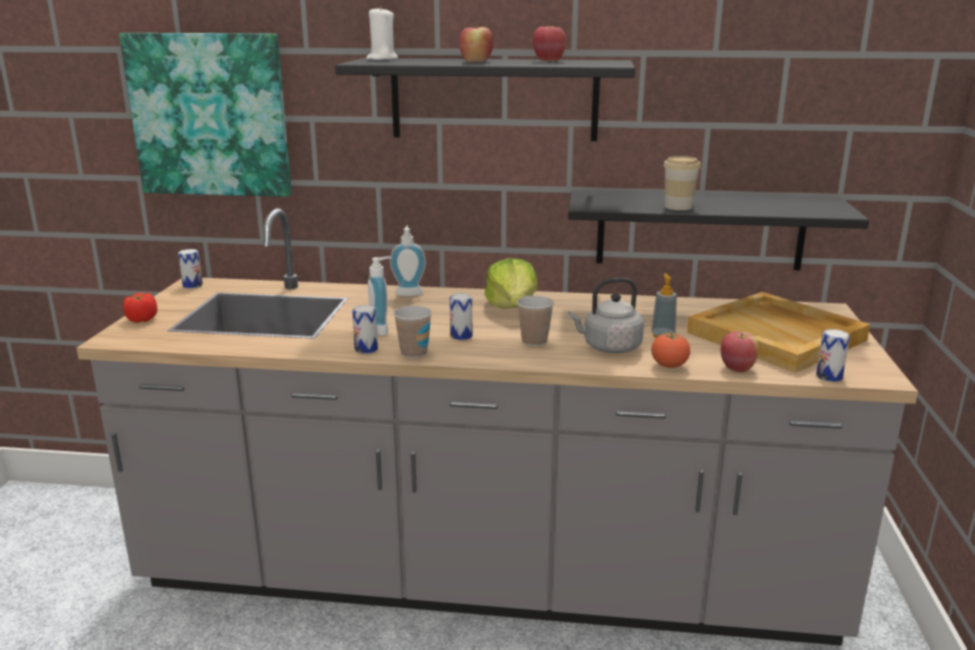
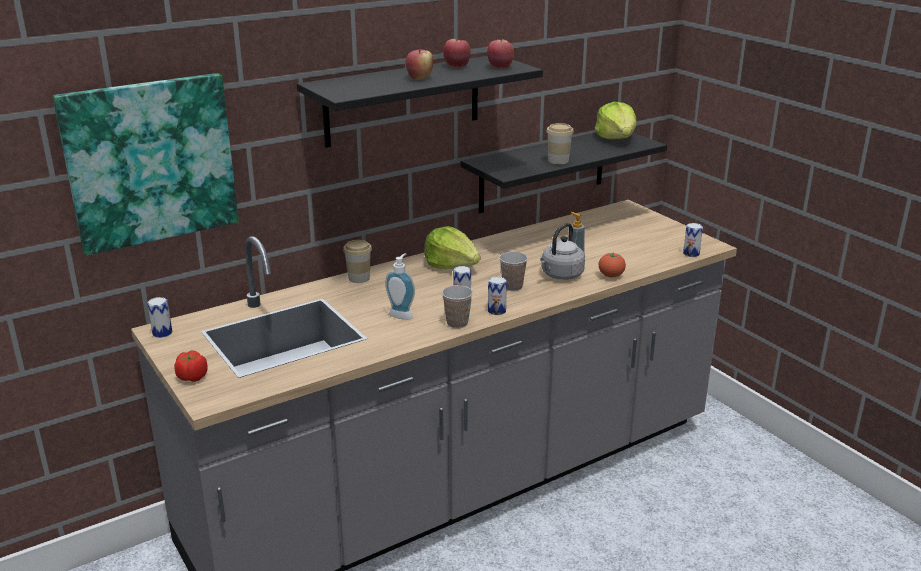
camera: 40 degrees left, 5 degrees up
can [352,305,378,354] -> can moved to [488,276,507,315]
white candle [366,6,398,60] -> none
soap dispenser [390,226,426,296] -> cup [343,240,372,283]
beige tray [687,292,870,373] -> none
apple [721,332,758,372] -> apple moved to [487,39,514,69]
none -> lettuce [595,102,637,139]

